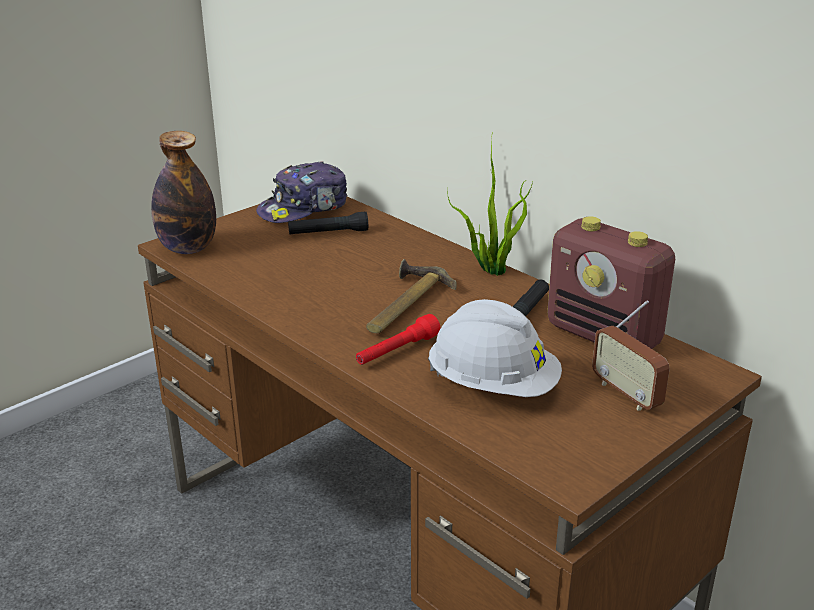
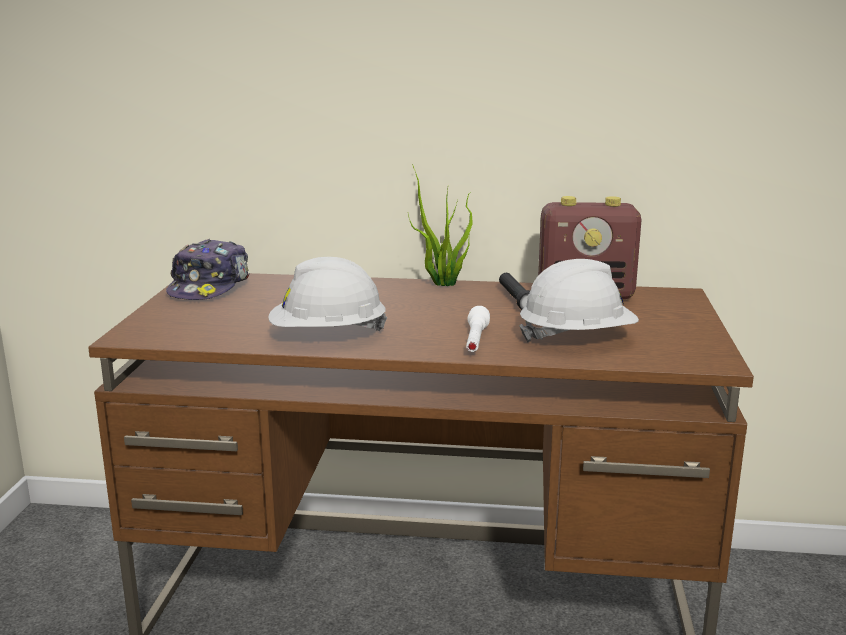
camera: 40 degrees left, 10 degrees down
bottle [151,131,216,254] -> none
black flashlight [288,212,368,235] -> none
red flashlight [356,314,440,365] -> white flashlight [466,306,490,352]
hammer [366,259,457,333] -> none
radio [592,300,670,411] -> none
none -> white hard hat [268,257,387,331]

